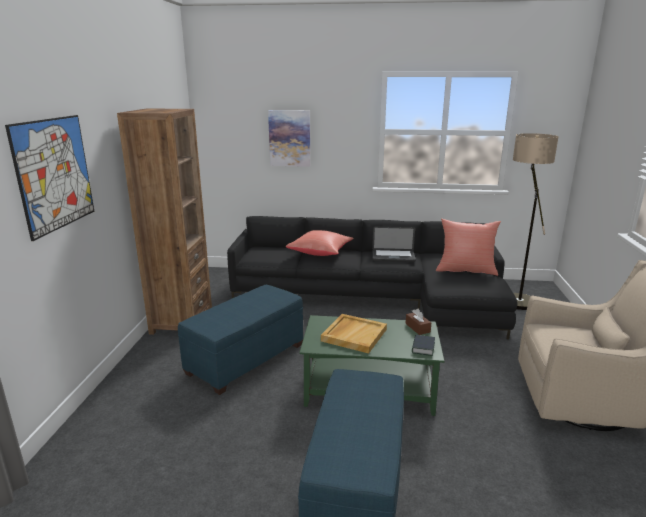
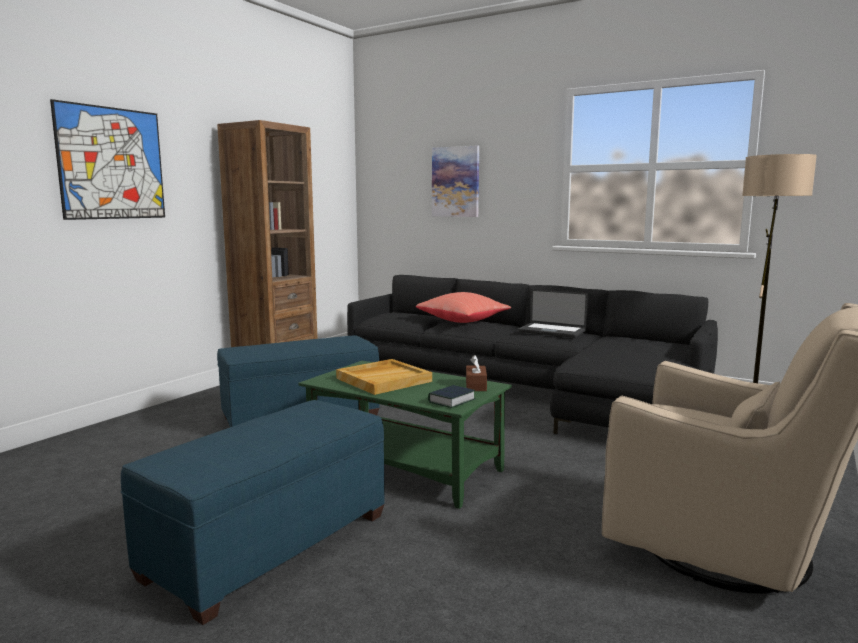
camera: 25 degrees right, 10 degrees down
red pillow [436,219,501,276] -> none

